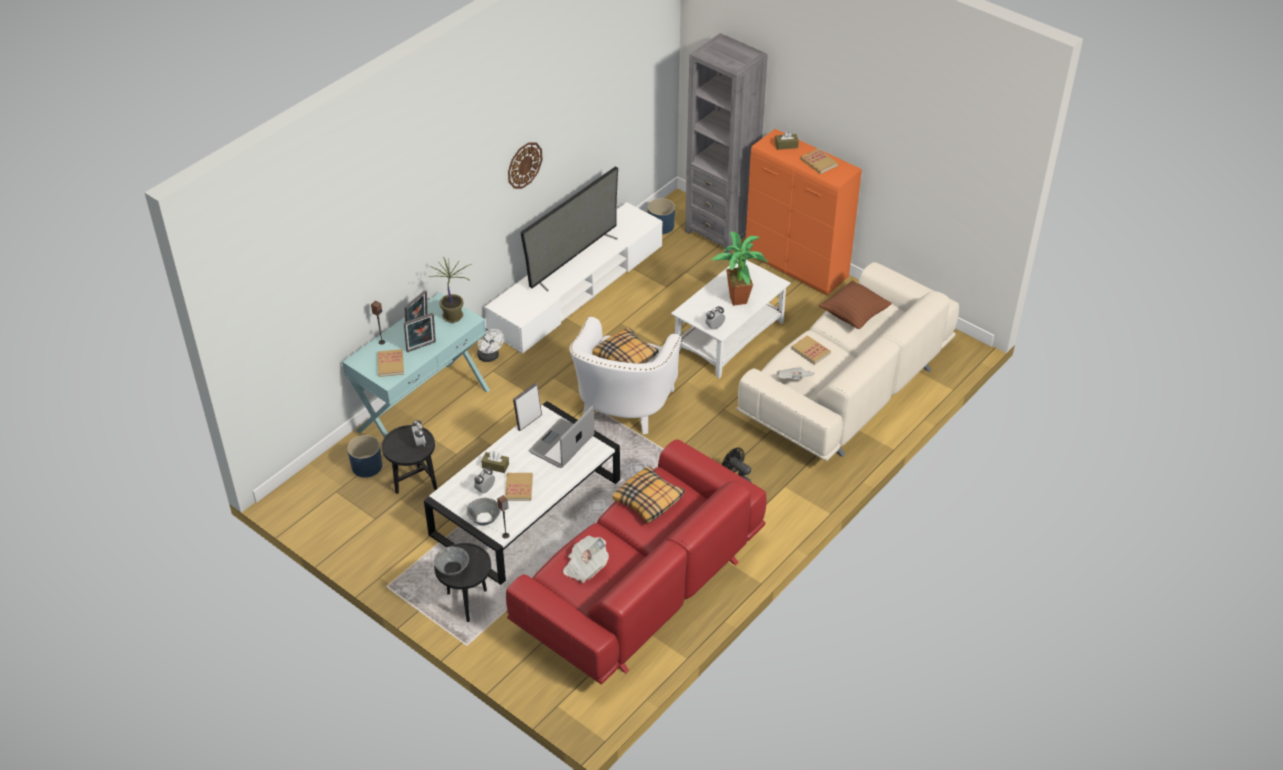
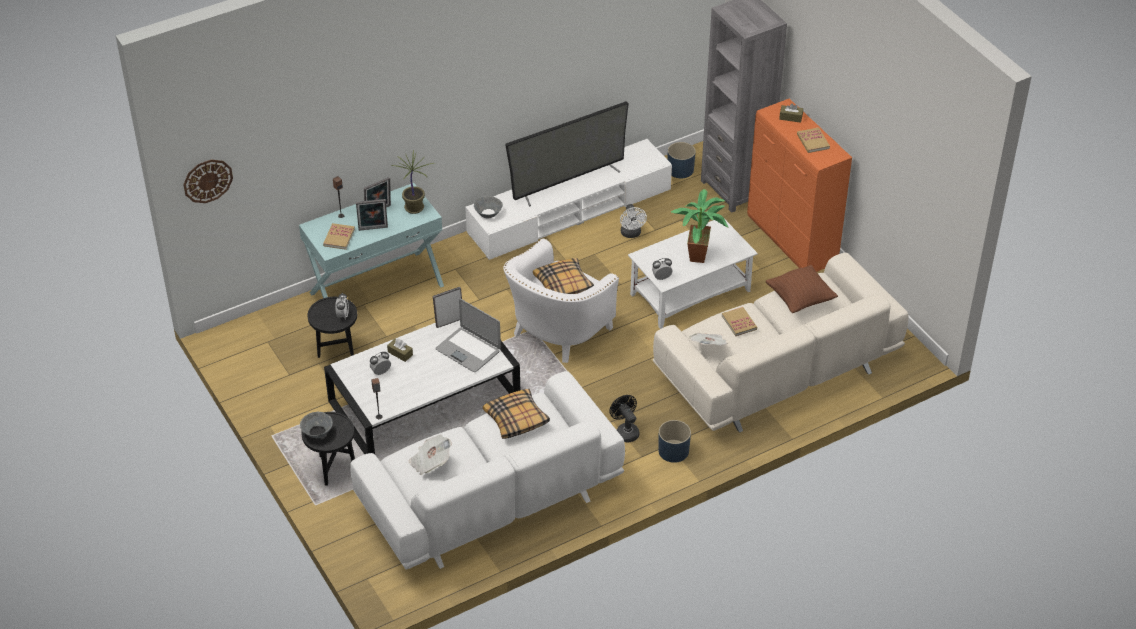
camera: 20 degrees right, 0 degrees up
blue planter [347,435,382,478] -> blue planter moved to [658,420,691,463]
grey bowl [466,498,501,526] -> grey bowl moved to [474,196,503,219]
white fan [477,328,504,362] -> white fan moved to [620,204,647,238]
book [505,473,533,501] -> none
red sofa [506,439,766,684] -> white sofa [350,371,625,569]
wall clock [508,142,543,189] -> wall clock moved to [183,159,233,203]
laptop [529,406,594,468] -> laptop turned 105 degrees counterclockwise [435,299,501,372]

